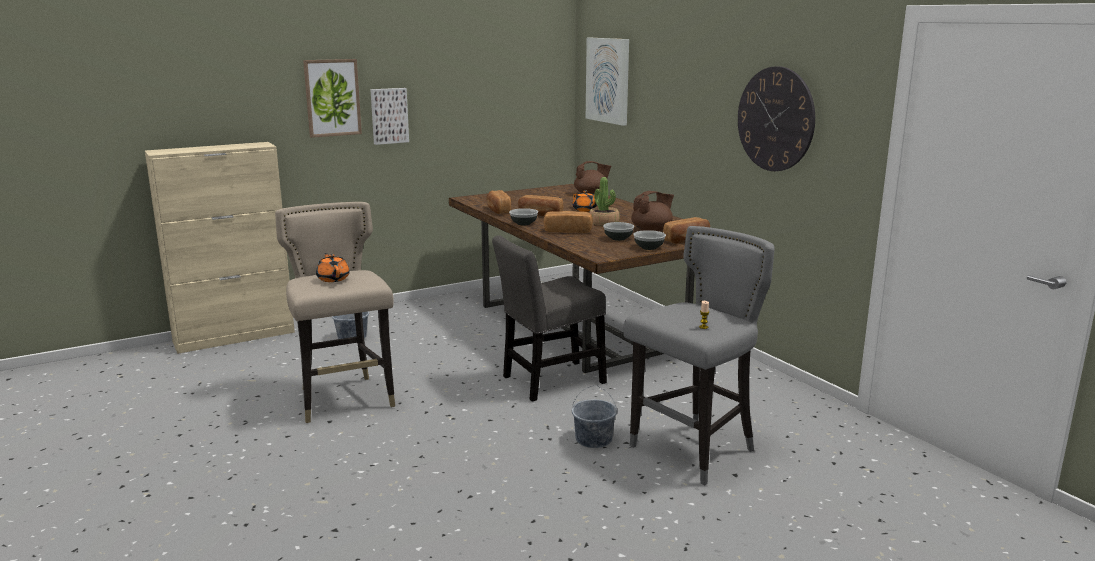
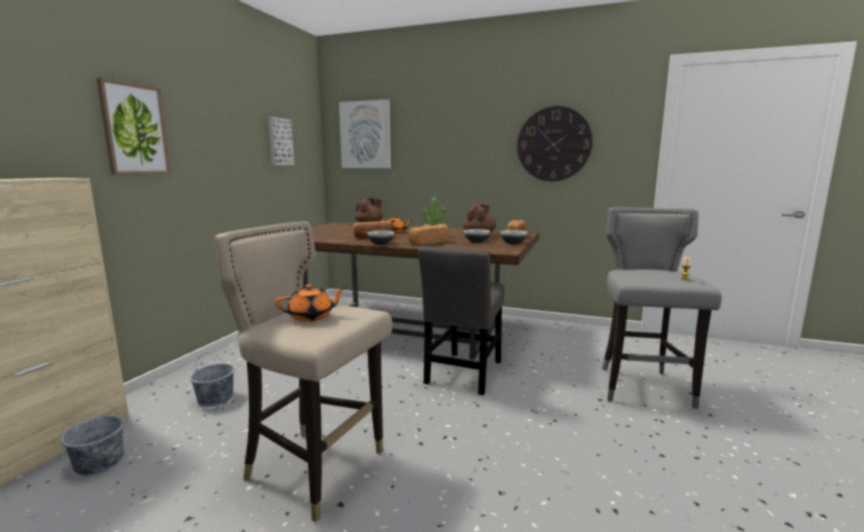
camera: 40 degrees left, 5 degrees down
orange teapot [316,253,350,282] -> orange teapot turned 135 degrees clockwise [276,284,346,322]
picture [370,88,409,145] -> picture moved to [268,117,294,165]
bread [487,190,511,214] -> none
grey bucket [571,385,617,448] -> grey bucket moved to [61,402,124,475]

